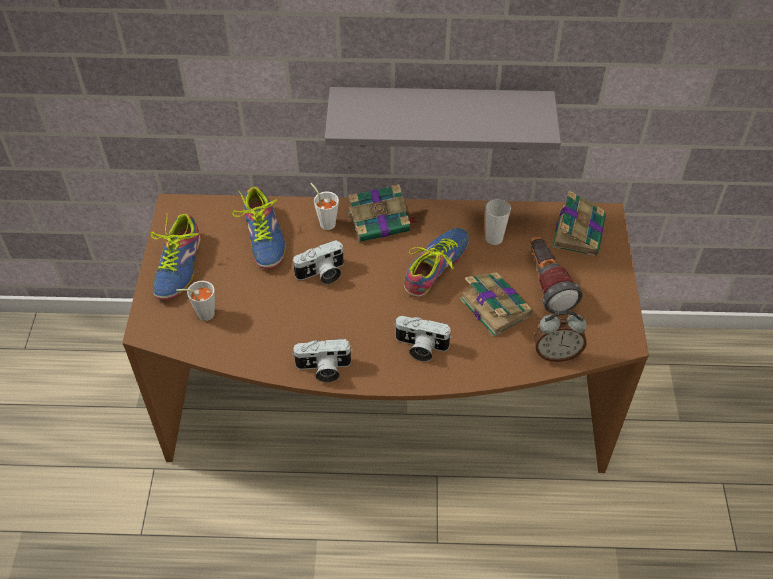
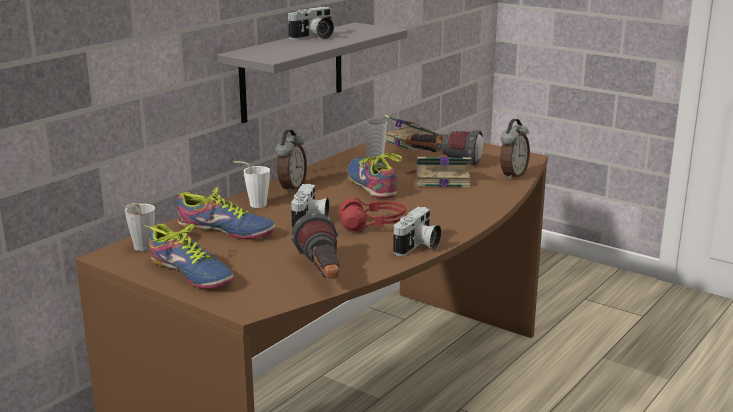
camera: 55 degrees left, 30 degrees down
grey cup [176,281,215,321] -> grey cup moved to [125,203,155,251]
book [348,184,417,242] -> alarm clock [275,130,307,193]
camera [394,316,452,362] -> camera moved to [287,7,334,39]
none -> flashlight [291,213,340,279]
none -> red headphones [338,197,407,232]

